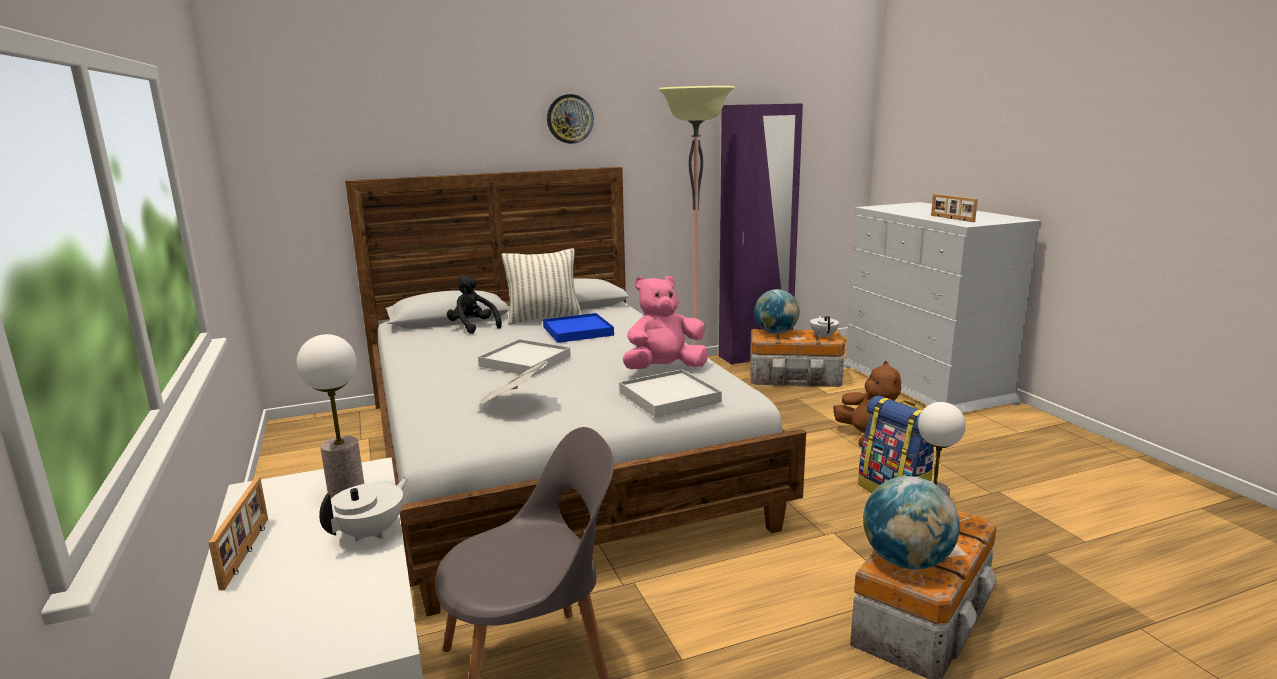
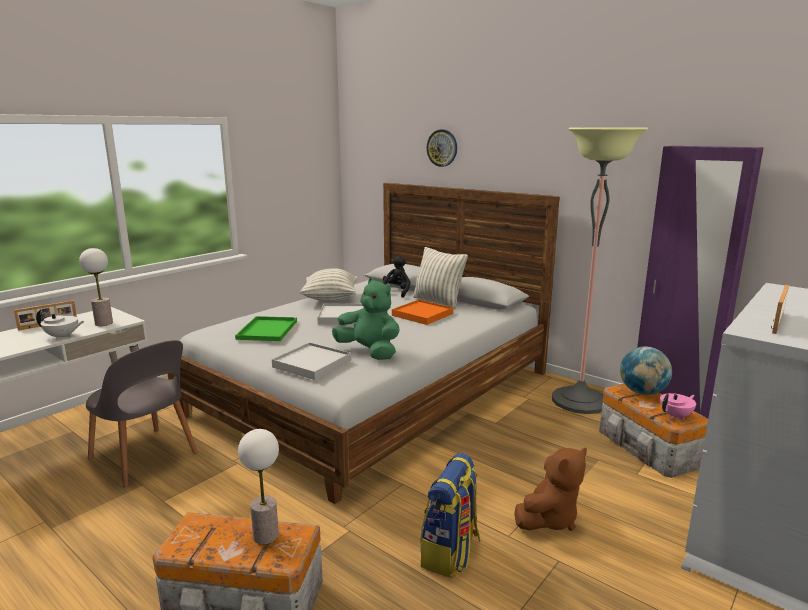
camera: 60 degrees right, 0 degrees up
newspaper [478,361,548,406] -> green tray [235,316,297,341]
blue tray [543,313,614,343] -> orange tray [392,300,453,325]
wall clock [547,94,594,144] -> wall clock moved to [427,130,457,167]
pink plush toy [623,276,708,369] -> green plush toy [332,278,400,360]
white teapot [810,316,839,338] -> pink teapot [660,393,696,420]
globe [863,476,960,570] -> none
none -> pillow [300,268,358,302]

